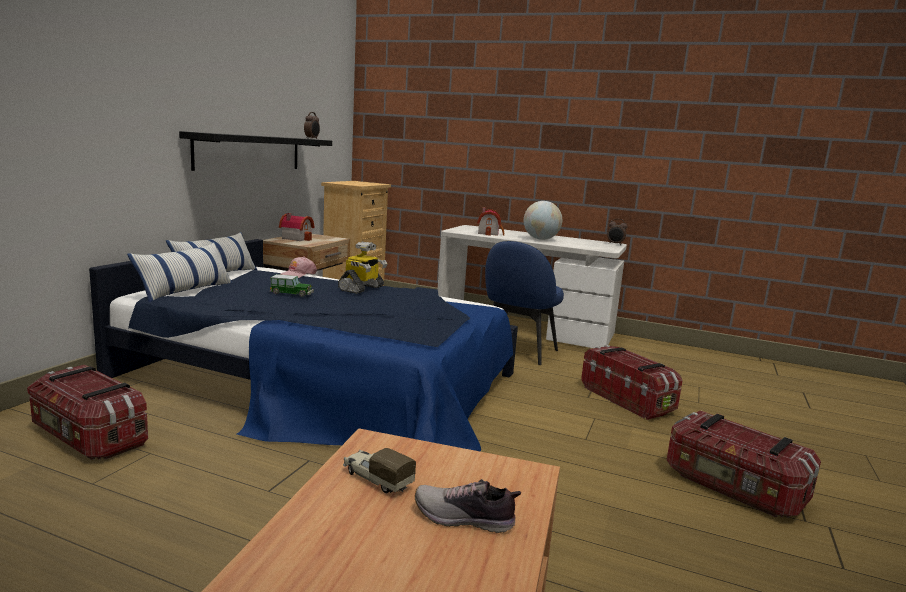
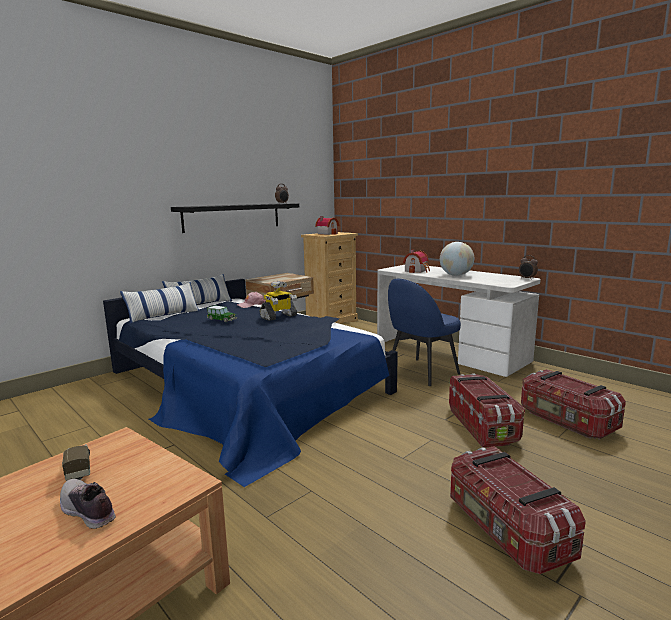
camera: 25 degrees right, 0 degrees up
storage box [27,365,148,460] -> storage box moved to [521,369,626,439]
toy house [279,213,315,241] -> toy house moved to [315,216,339,235]

